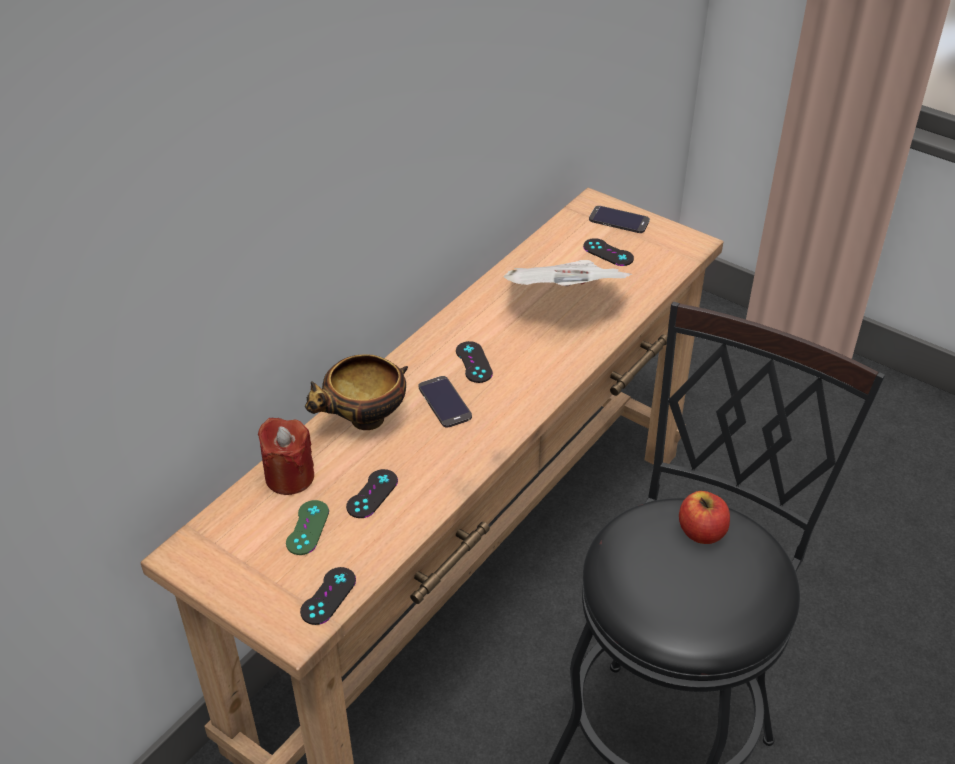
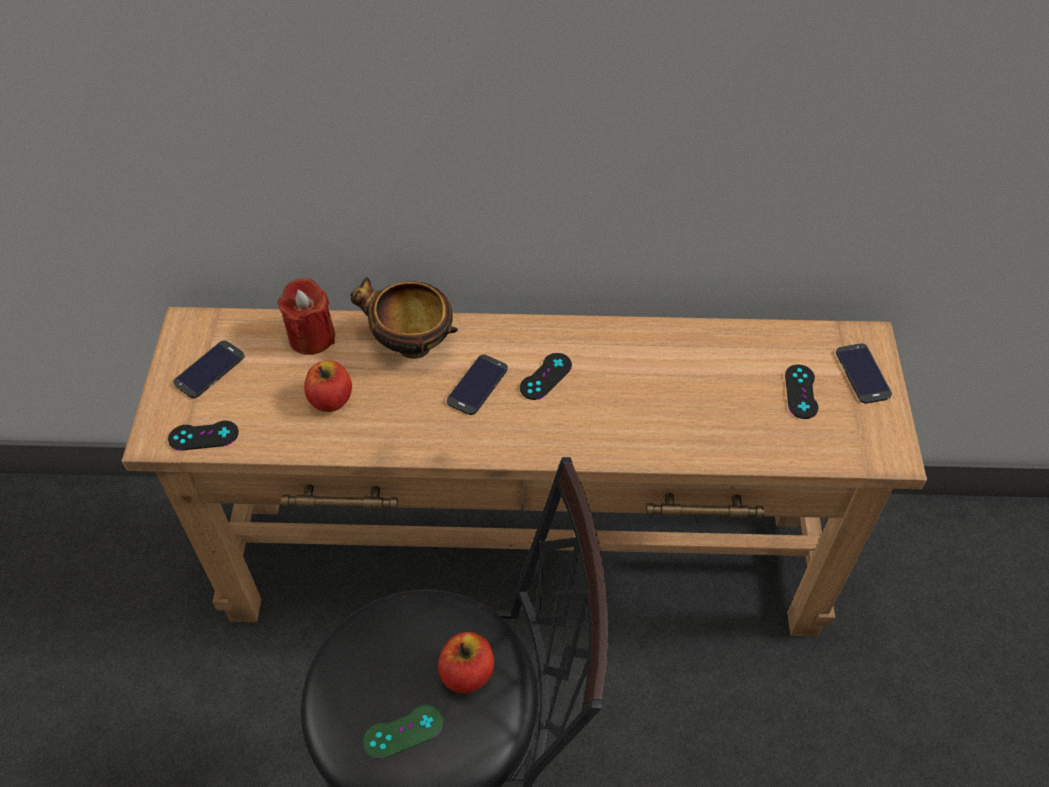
camera: 55 degrees right, 10 degrees up
green game controller [286,500,329,555] -> green game controller moved to [363,705,443,759]
black game controller [346,469,398,518] -> apple [304,360,352,412]
newspaper [503,260,631,287] -> none
none -> phone [173,340,245,398]

